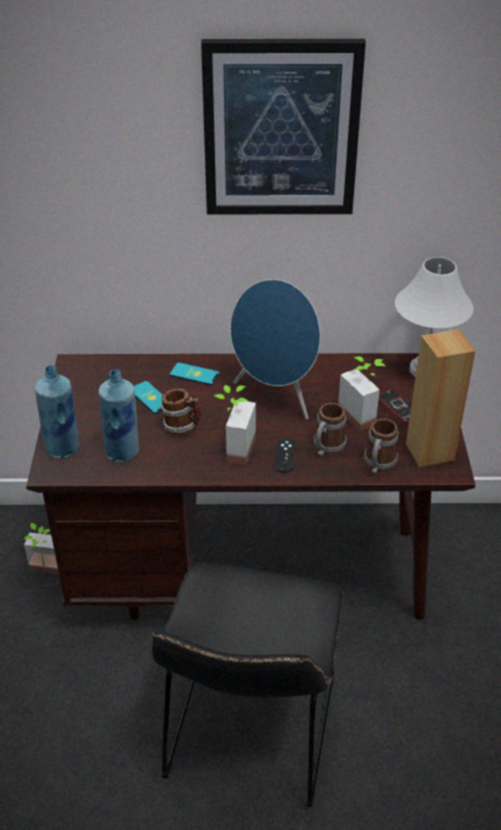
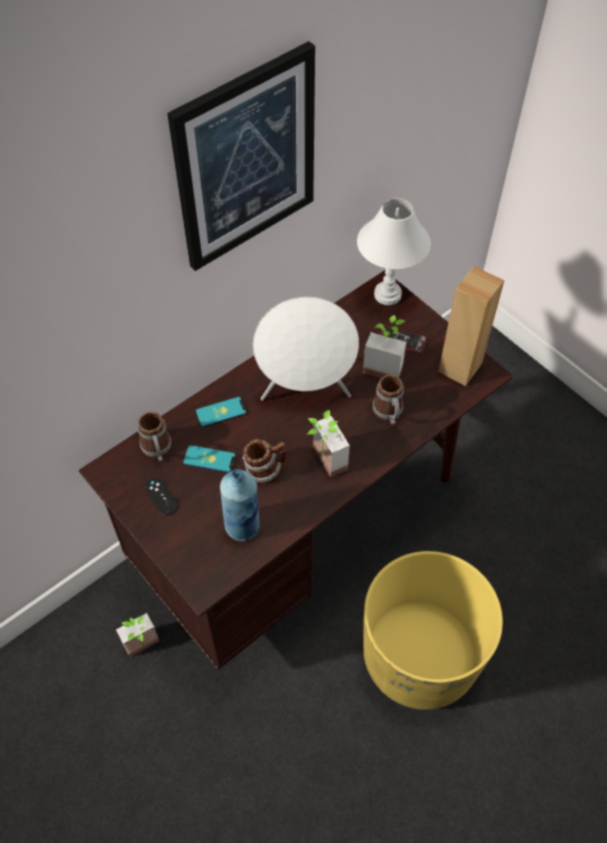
camera: 40 degrees left, 15 degrees up
blue bottle [35,365,79,458] -> none
black chair [152,563,344,807] -> yellow planter [363,551,503,710]
blue speaker [230,279,321,420] -> white speaker [253,297,359,401]
black game controller [274,439,297,473] -> black game controller moved to [145,478,178,515]
mug [364,419,398,473] -> mug moved to [138,412,171,462]

